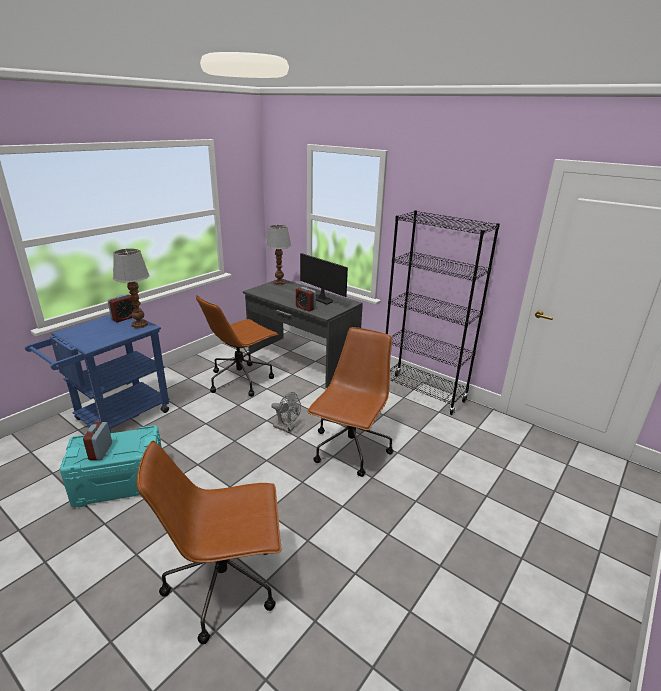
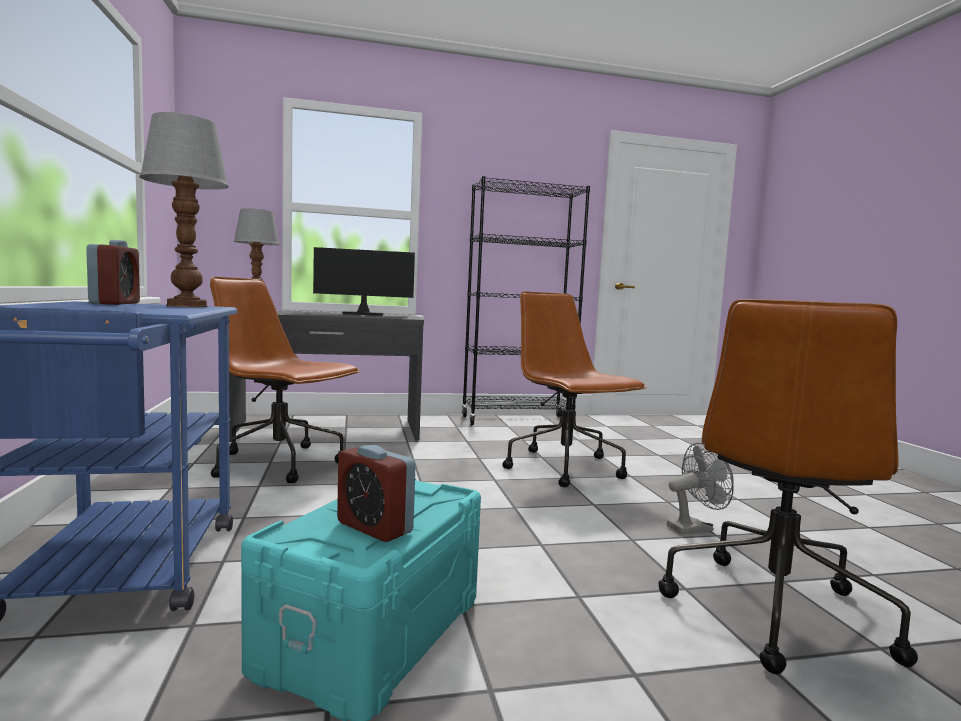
camera: 50 degrees left, 20 degrees down
brown office chair [196,295,279,397] -> brown office chair turned 120 degrees clockwise [210,277,360,483]
grey fan [271,392,301,433] -> grey fan moved to [667,442,734,535]
alarm clock [296,287,316,311] -> none

